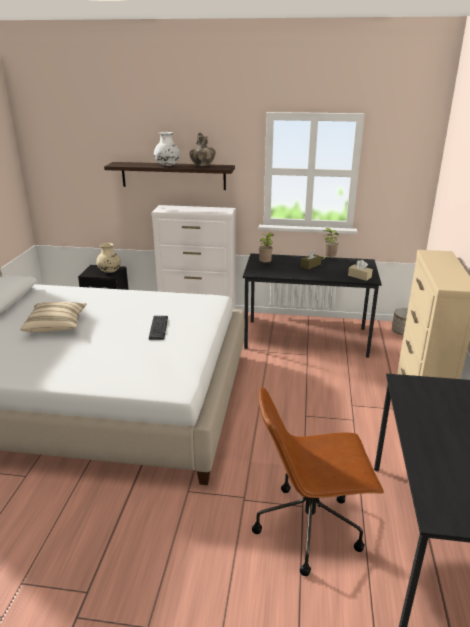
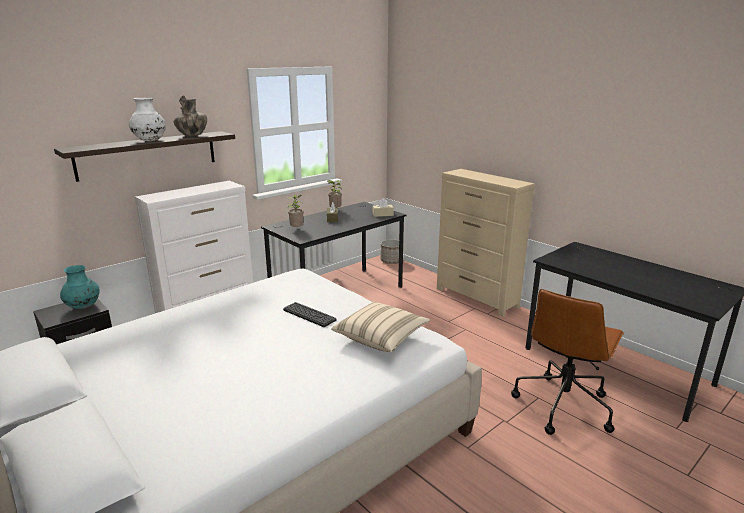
camera: 50 degrees left, 5 degrees down
beige pillow [20,302,87,333] -> beige pillow moved to [331,301,430,352]
beige vase [96,243,121,273] -> turquoise vase [60,265,100,309]

